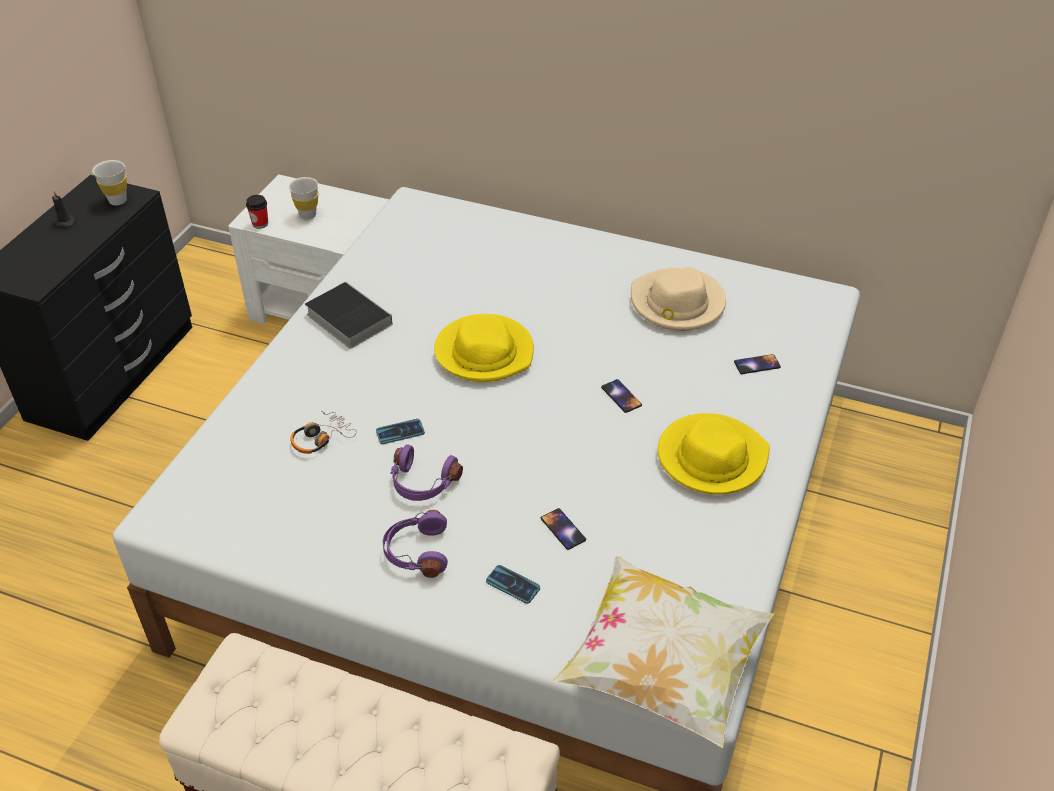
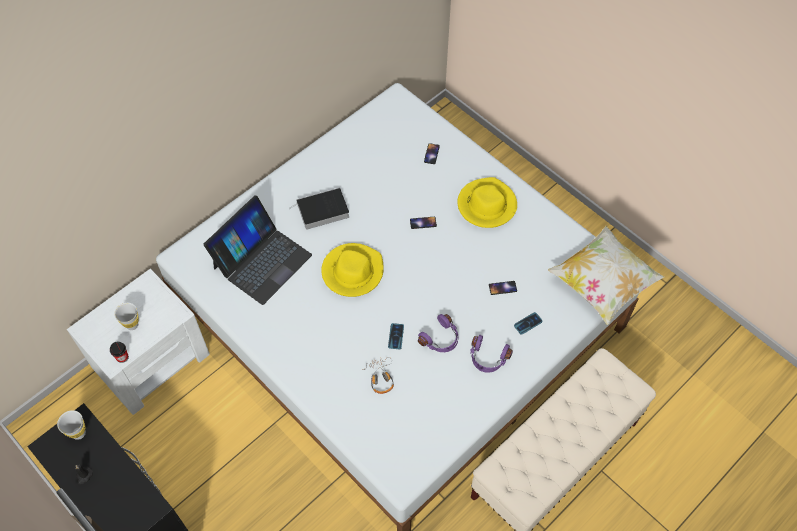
camera: 65 degrees left, 15 degrees up
book [305,282,393,349] -> book moved to [290,187,349,230]
beige hat [631,267,726,331] -> none
none -> laptop [203,195,312,305]

